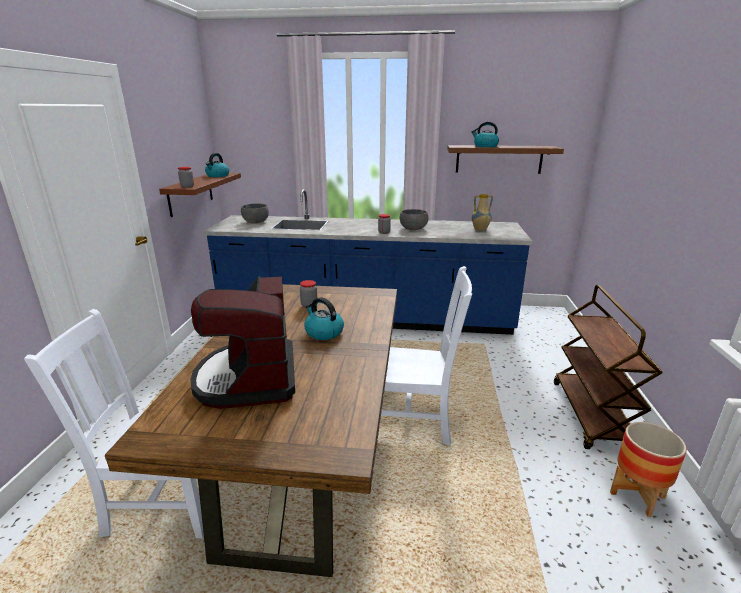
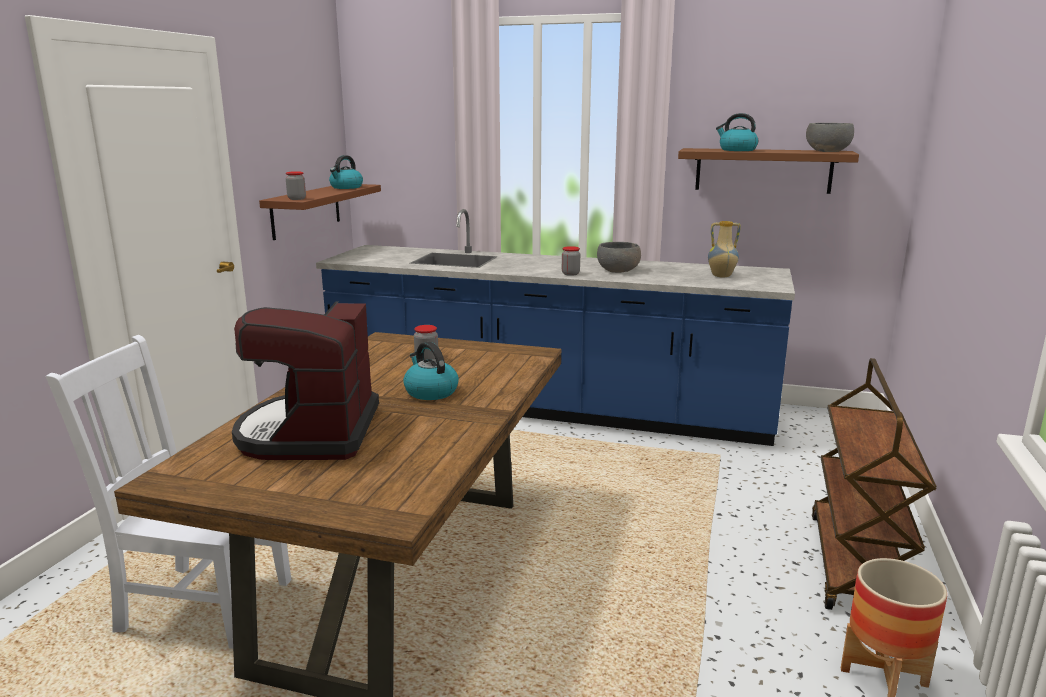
camera: 10 degrees right, 5 degrees down
grey bowl [241,204,269,223] -> grey bowl moved to [806,123,854,152]
white chair [381,266,472,445] -> none

